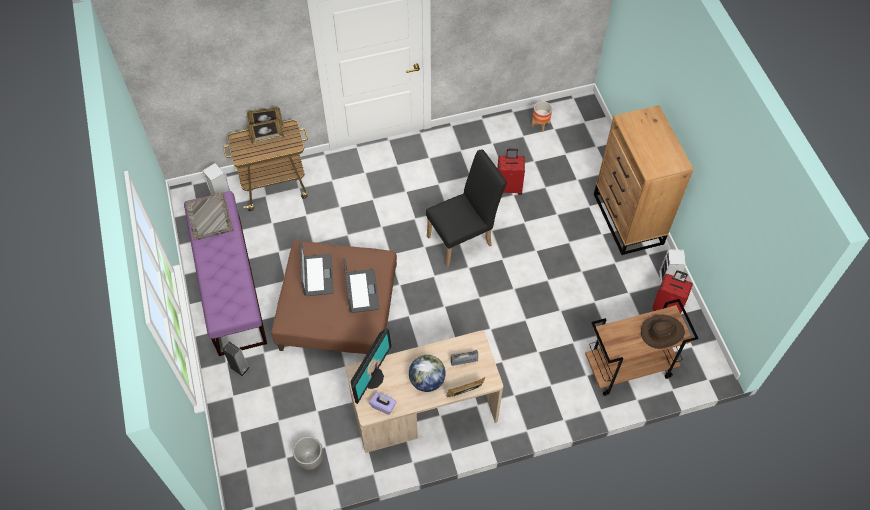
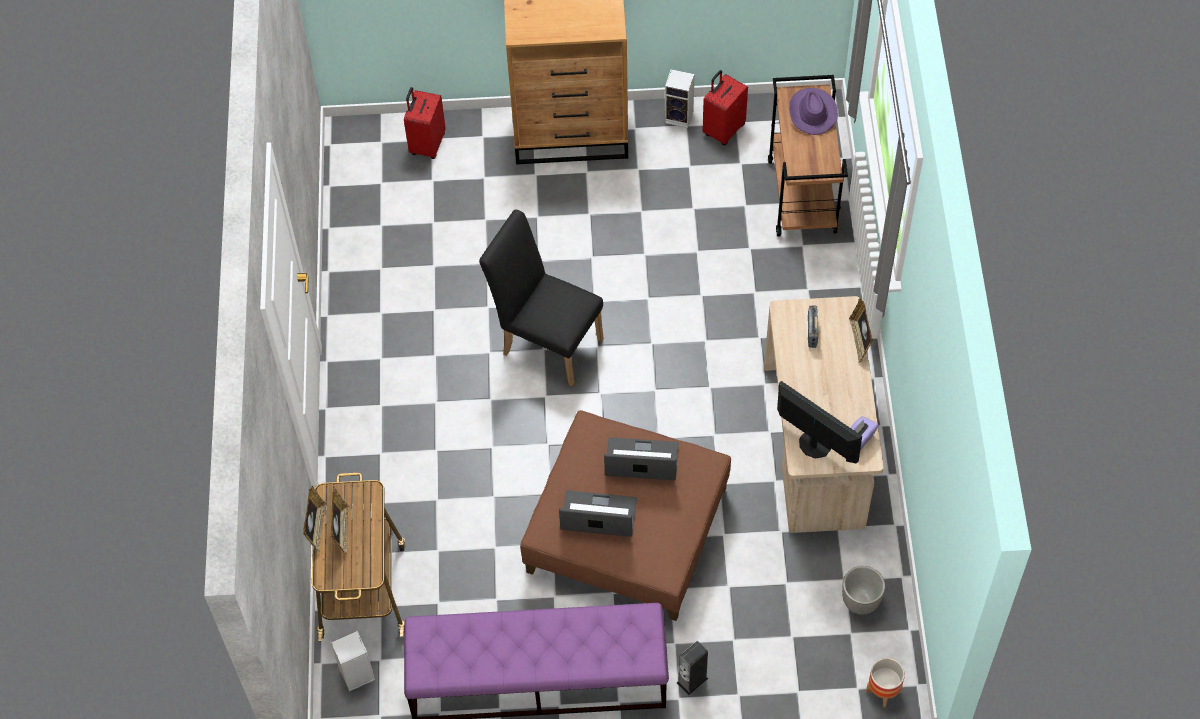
camera: 75 degrees left, 0 degrees up
grey tray [185,192,234,241] -> none
globe [409,355,446,392] -> none
black chair [426,149,507,267] -> black chair turned 45 degrees counterclockwise [479,210,604,386]
red suitcase [497,149,525,195] -> red suitcase moved to [404,87,446,159]
planter [532,101,552,132] -> planter moved to [866,658,905,708]
brown hat [641,315,685,349] -> purple hat [789,88,838,135]

